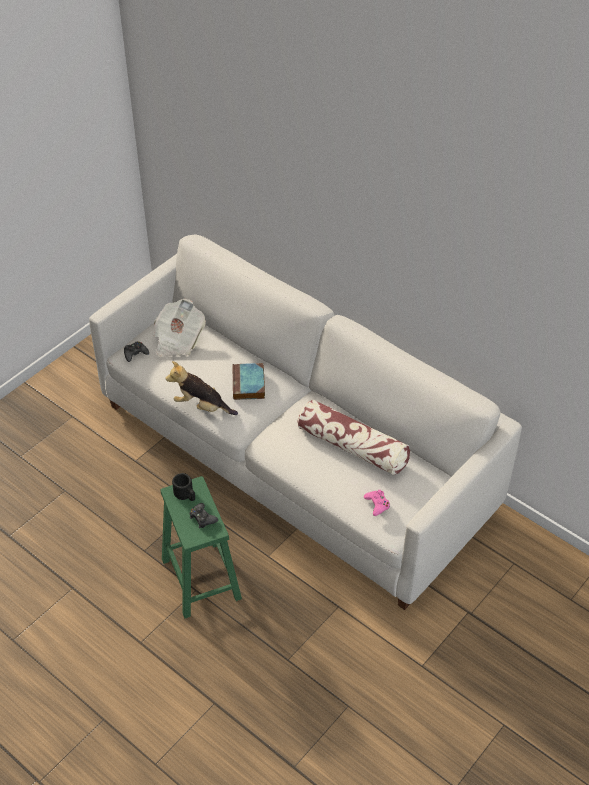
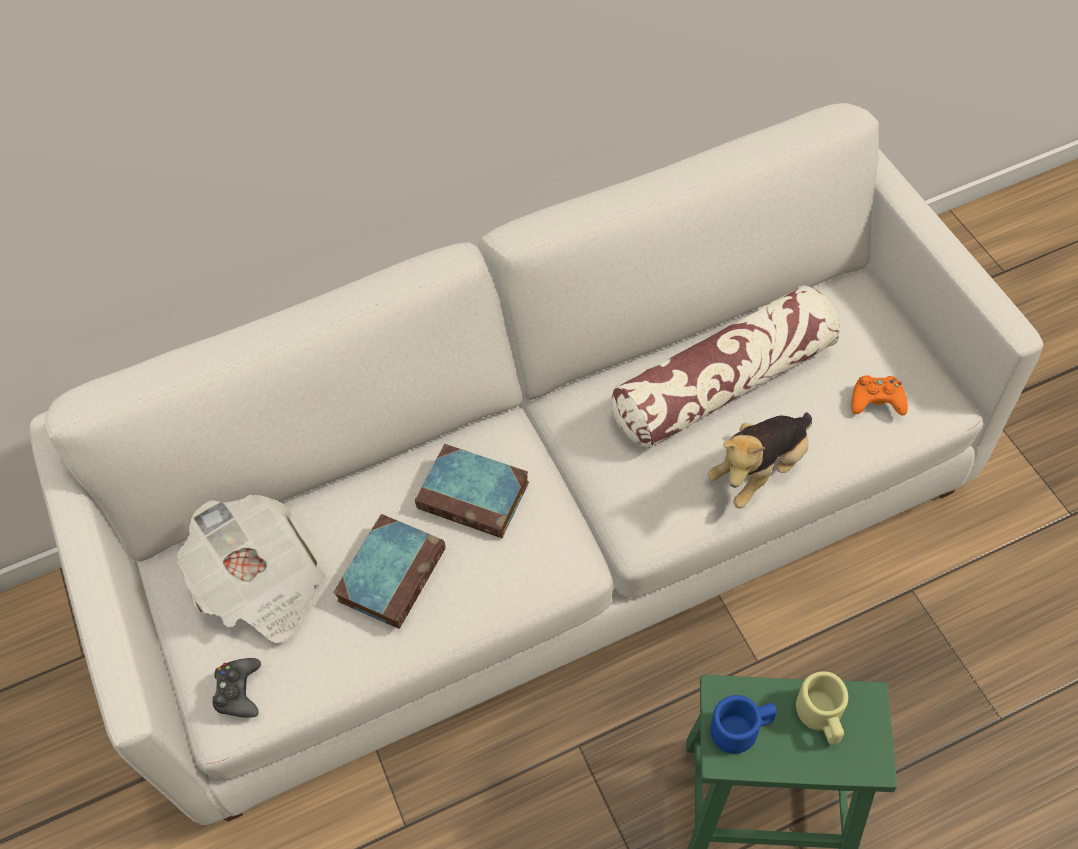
camera: 60 degrees left, 10 degrees up
plush toy [165,361,238,415] -> plush toy moved to [708,413,812,509]
black mug [172,473,195,501] -> blue mug [710,695,777,754]
black game controller [190,503,218,528] -> beige mug [796,671,848,745]
pink game controller [364,490,390,516] -> orange game controller [851,375,908,415]
none -> book [333,514,446,629]

